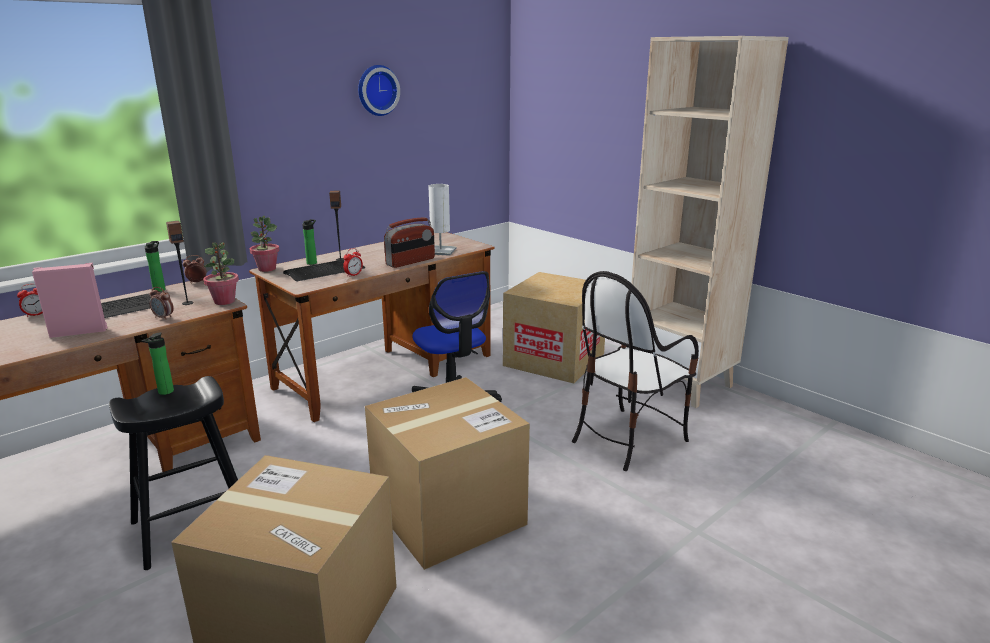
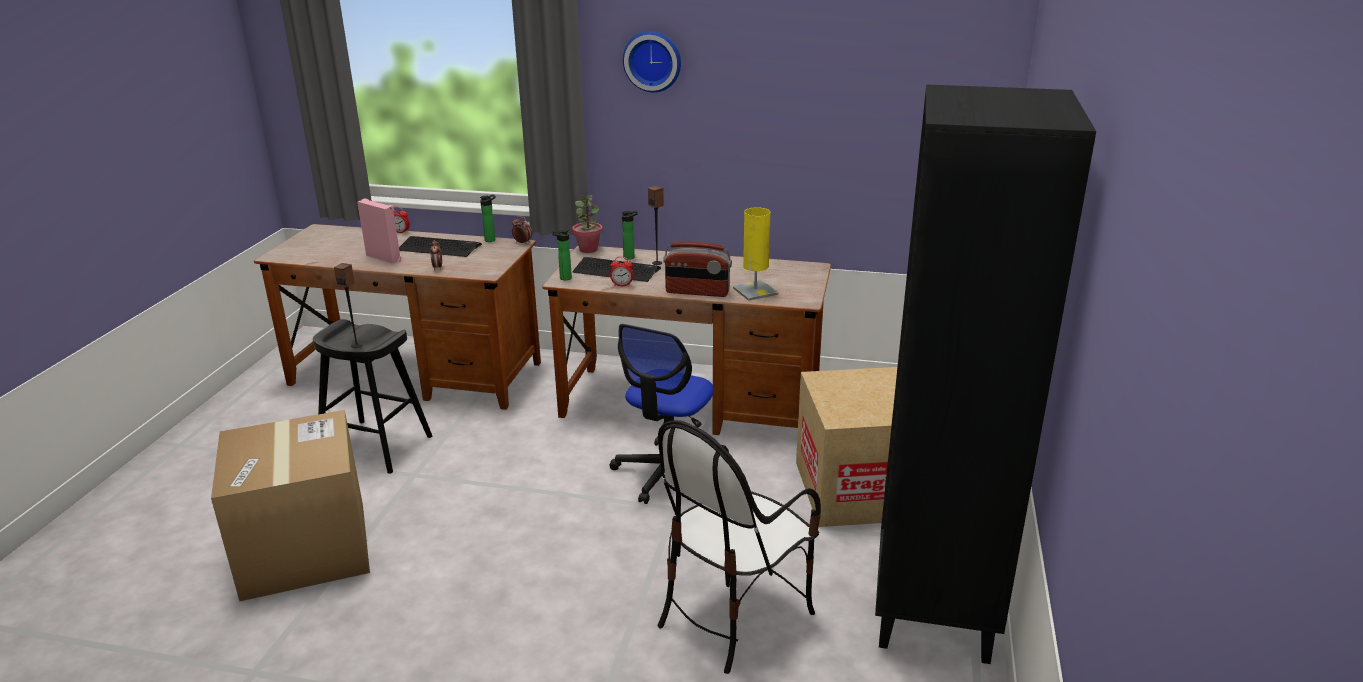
camera: 55 degrees right, 5 degrees up
bottle [141,332,174,395] -> bottle moved to [552,229,572,280]
speaker [166,221,193,305] -> speaker moved to [334,263,363,348]
potted plant [203,242,239,305] -> none
wall clock [358,65,400,116] -> wall clock moved to [623,31,681,92]
cardboard box [365,377,530,570] -> none
white table lamp [428,184,457,256] -> yellow table lamp [733,207,778,301]
chair [572,271,699,471] -> chair turned 60 degrees counterclockwise [657,420,821,674]
beige bookcase [631,36,789,408] -> black bookcase [875,85,1096,664]

